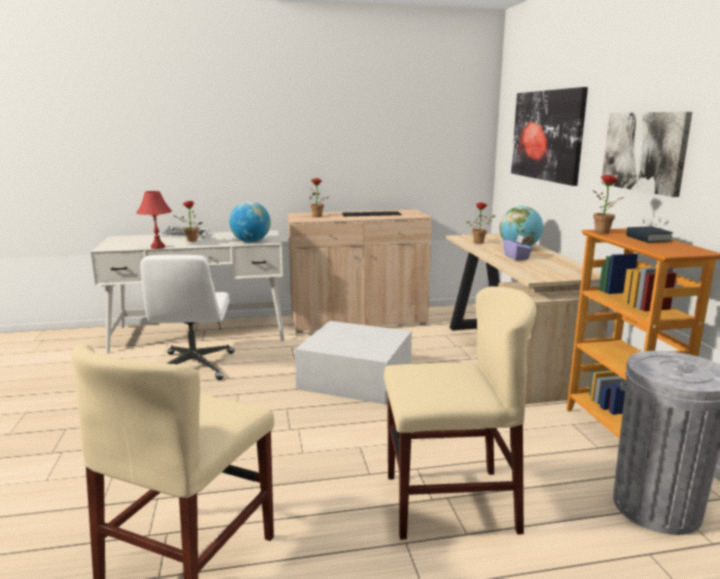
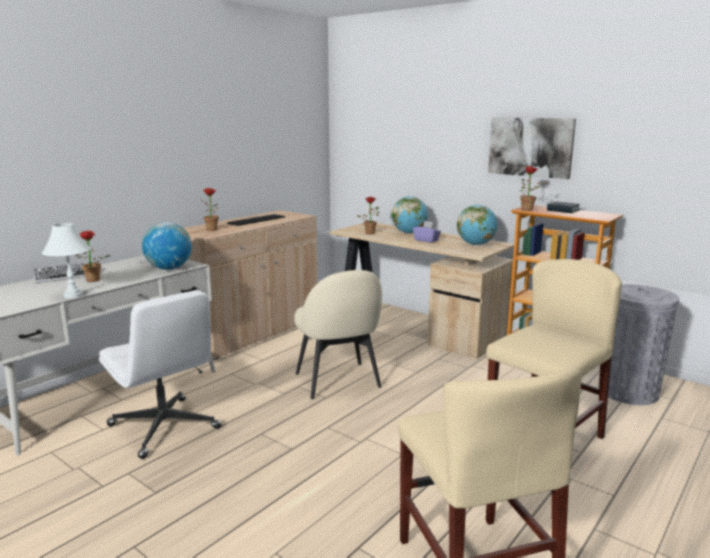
camera: 40 degrees left, 0 degrees up
red table lamp [136,191,172,249] -> white table lamp [42,223,91,299]
white storage box [295,321,412,405] -> beige chair [294,270,382,399]
picture [511,87,588,186] -> none
none -> globe [457,204,498,245]

